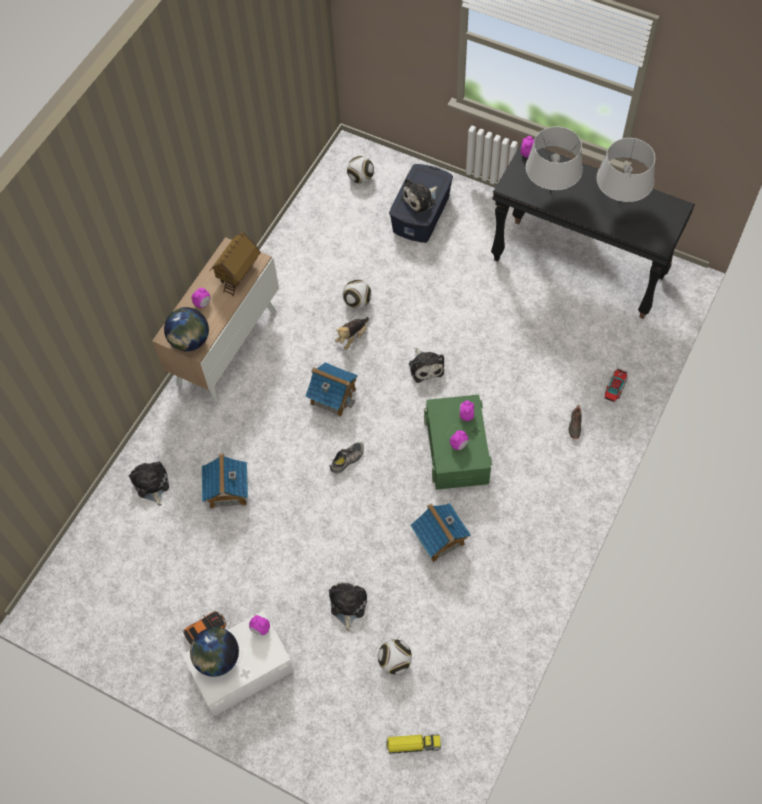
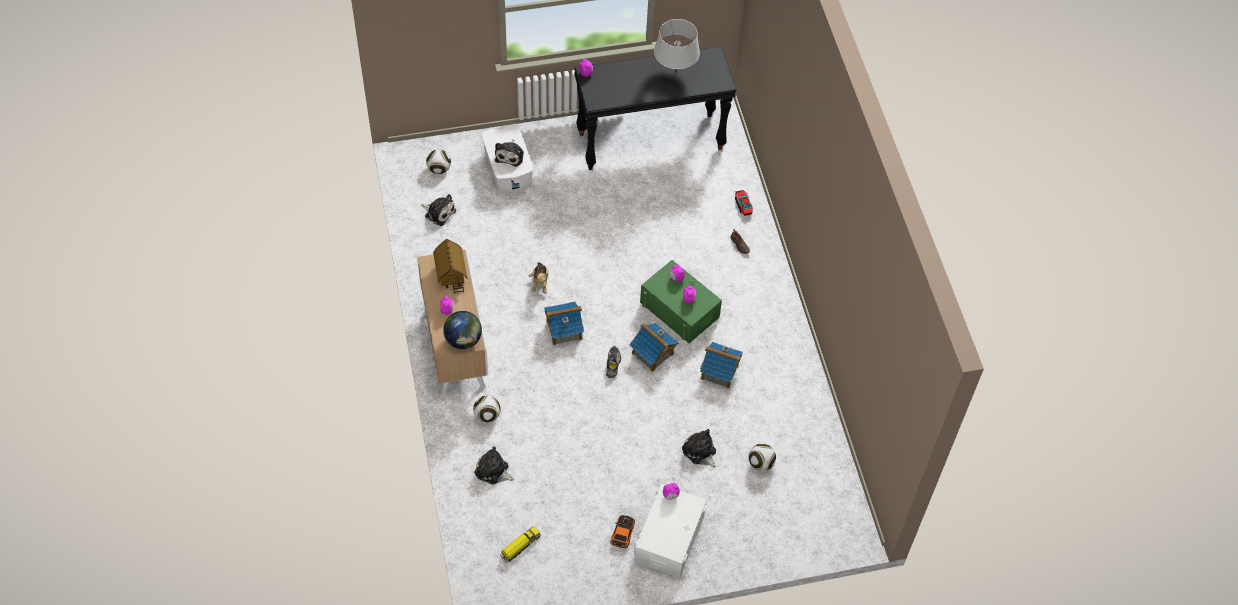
camera: 45 degrees left, 5 degrees down
globe [190,627,239,677] -> none
toy house [202,453,248,508] -> toy house moved to [629,323,679,372]
football [343,280,371,309] -> football moved to [473,396,501,423]
toy truck [385,734,441,754] -> toy truck moved to [501,527,540,562]
blue storage box [389,164,453,243] -> white storage box [481,125,533,193]
plush toy [409,348,444,383] -> plush toy moved to [421,194,456,226]
grey table lamp [526,126,583,192] -> none

